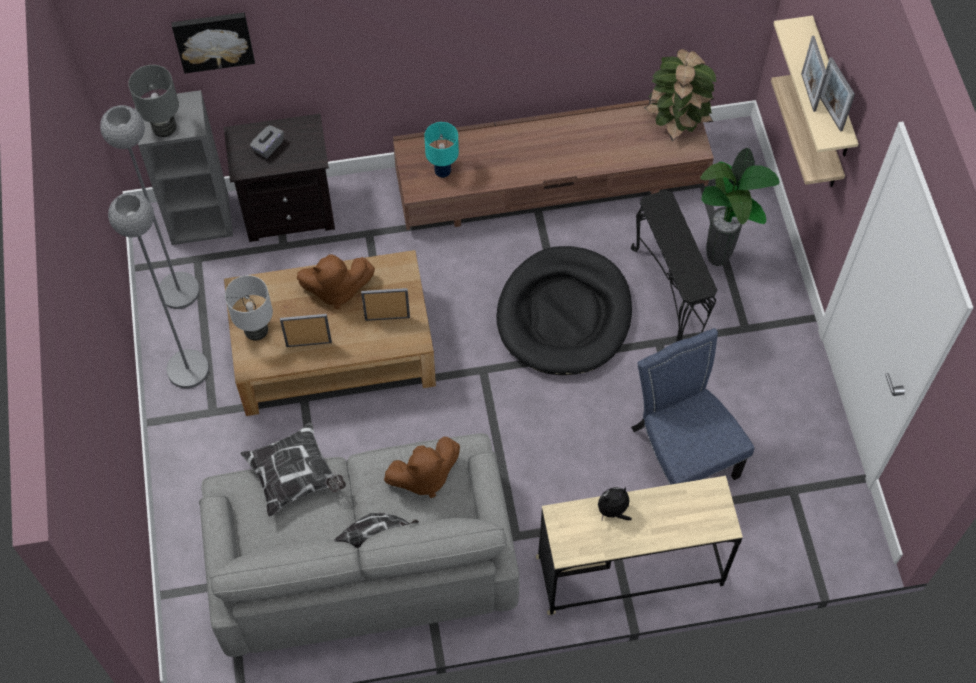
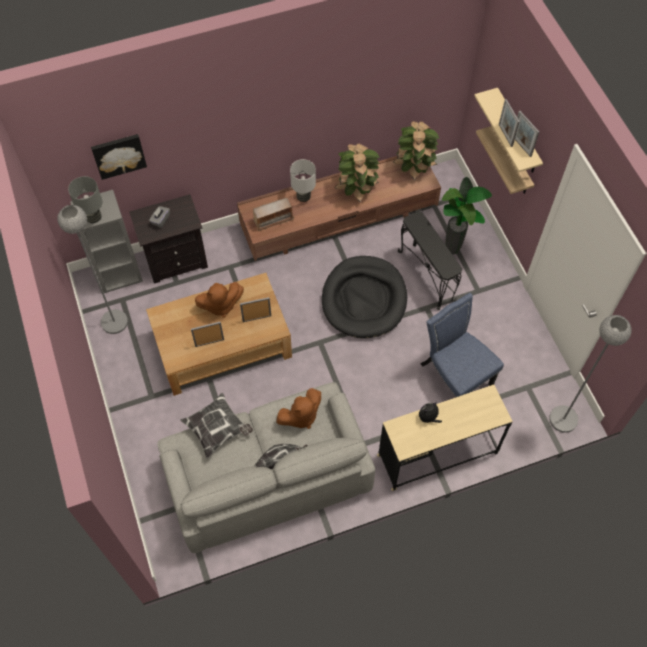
camera: 10 degrees left, 0 degrees up
grey floor lamp [108,192,209,388] -> grey floor lamp moved to [549,315,632,433]
grey table lamp [225,275,273,341] -> grey table lamp moved to [290,159,316,202]
turquoise table lamp [424,122,459,178] -> radio [253,197,294,231]
none -> potted plant [334,143,380,203]

